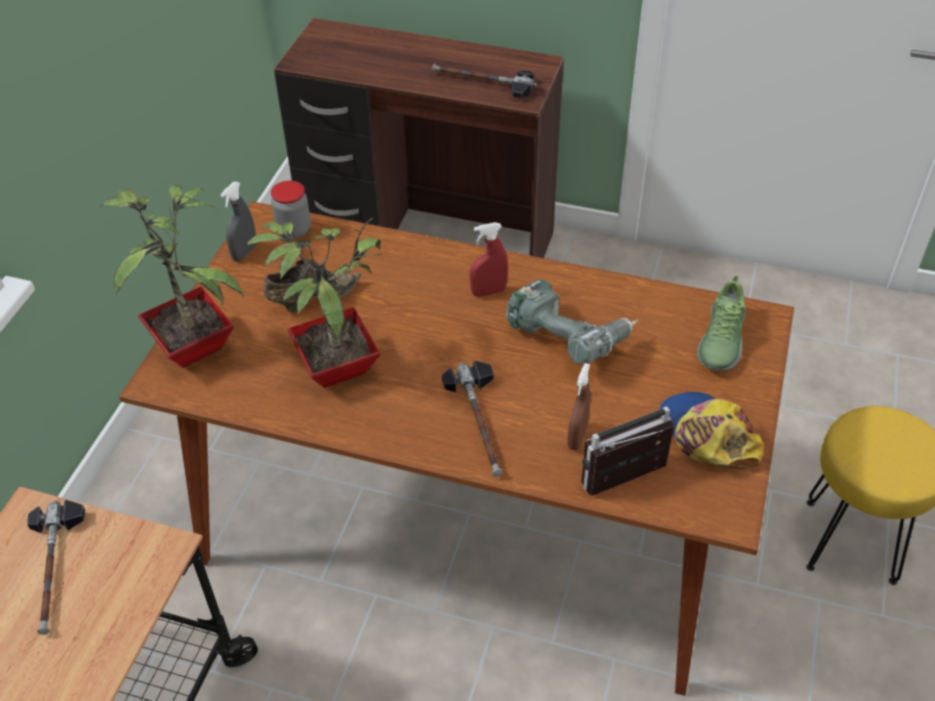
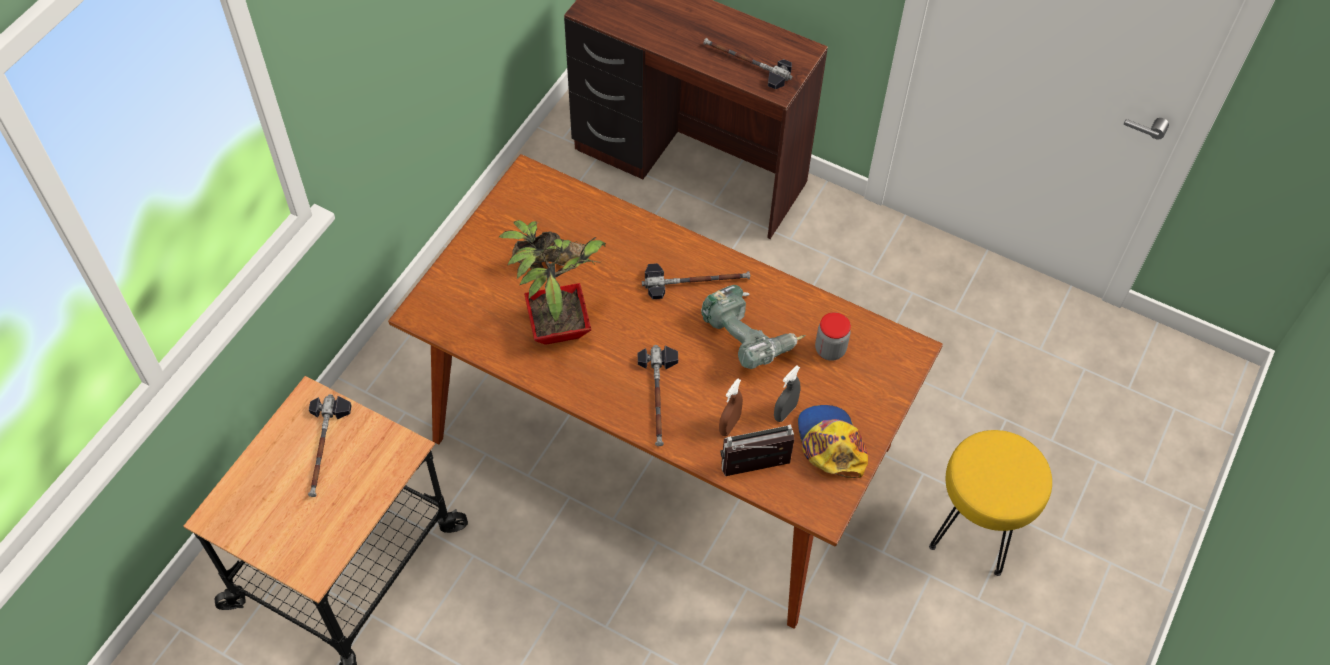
camera: 10 degrees right, 10 degrees up
potted plant [100,185,244,368] -> none
grey spray bottle [220,182,257,261] -> grey spray bottle moved to [774,365,800,422]
jar [271,181,311,238] -> jar moved to [815,312,851,361]
red spray bottle [470,222,508,297] -> hammer [642,263,750,299]
shoe [697,275,746,371] -> none

